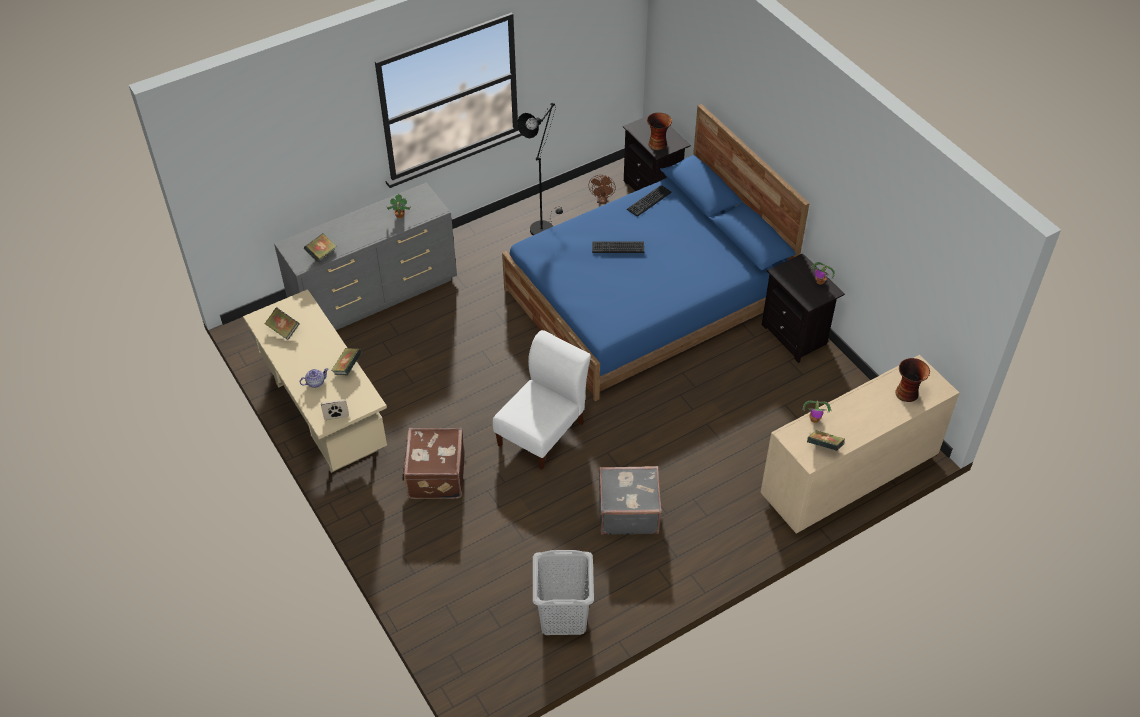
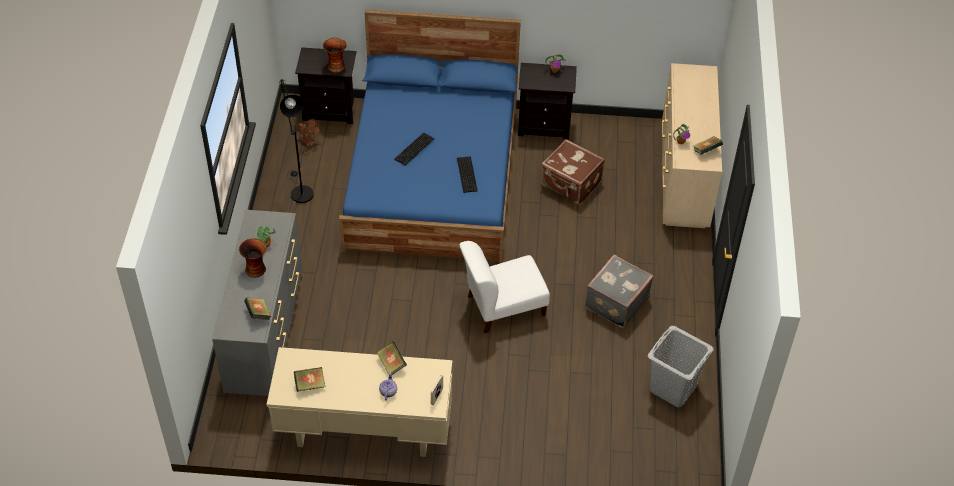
camera: 55 degrees left, 0 degrees up
brown suitcase [402,428,465,499] -> brown suitcase moved to [541,139,605,205]
white chair [493,330,591,470] -> white chair turned 90 degrees counterclockwise [459,241,550,333]
keyboard [627,185,672,217] -> keyboard moved to [457,156,478,193]
vase [895,358,930,402] -> vase moved to [239,238,266,278]

